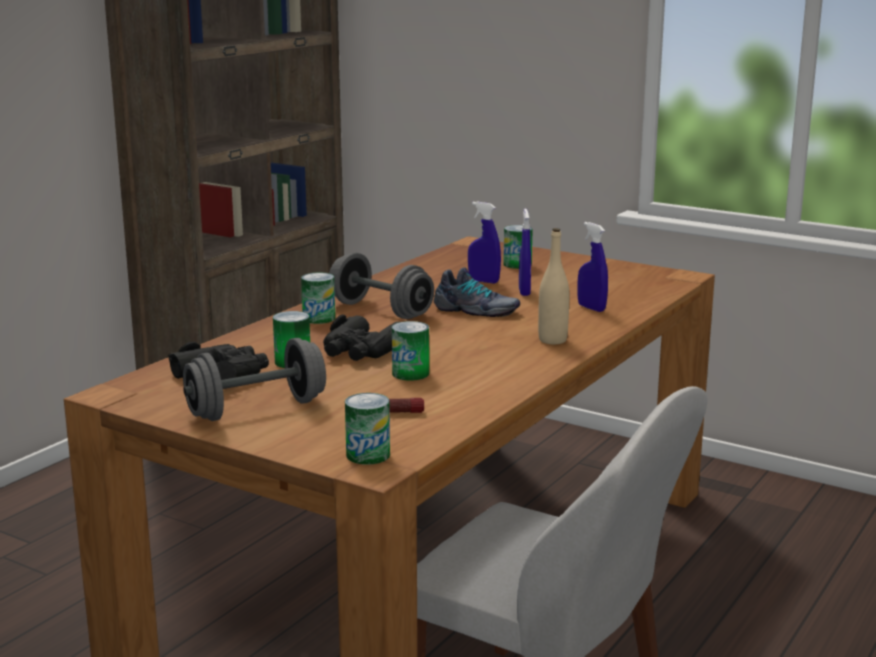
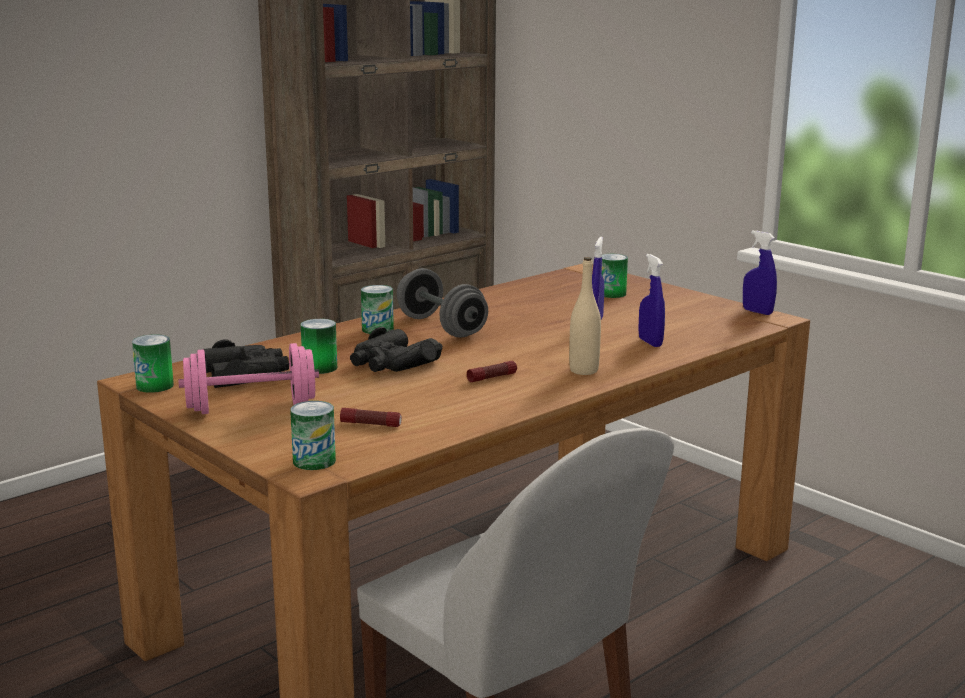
camera: 15 degrees right, 0 degrees up
grey dumbbell [183,338,326,421] -> pink dumbbell [178,343,319,414]
can [392,321,429,381] -> can moved to [132,334,174,393]
shoe [434,267,520,317] -> none
blue spray bottle [468,202,501,283] -> blue spray bottle moved to [743,230,777,315]
none -> flashlight [467,361,517,382]

